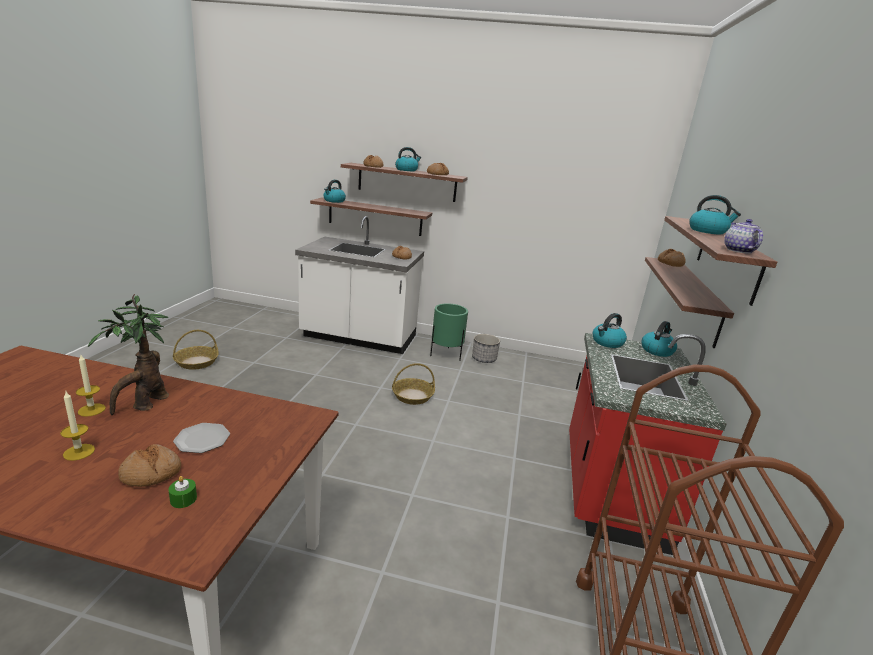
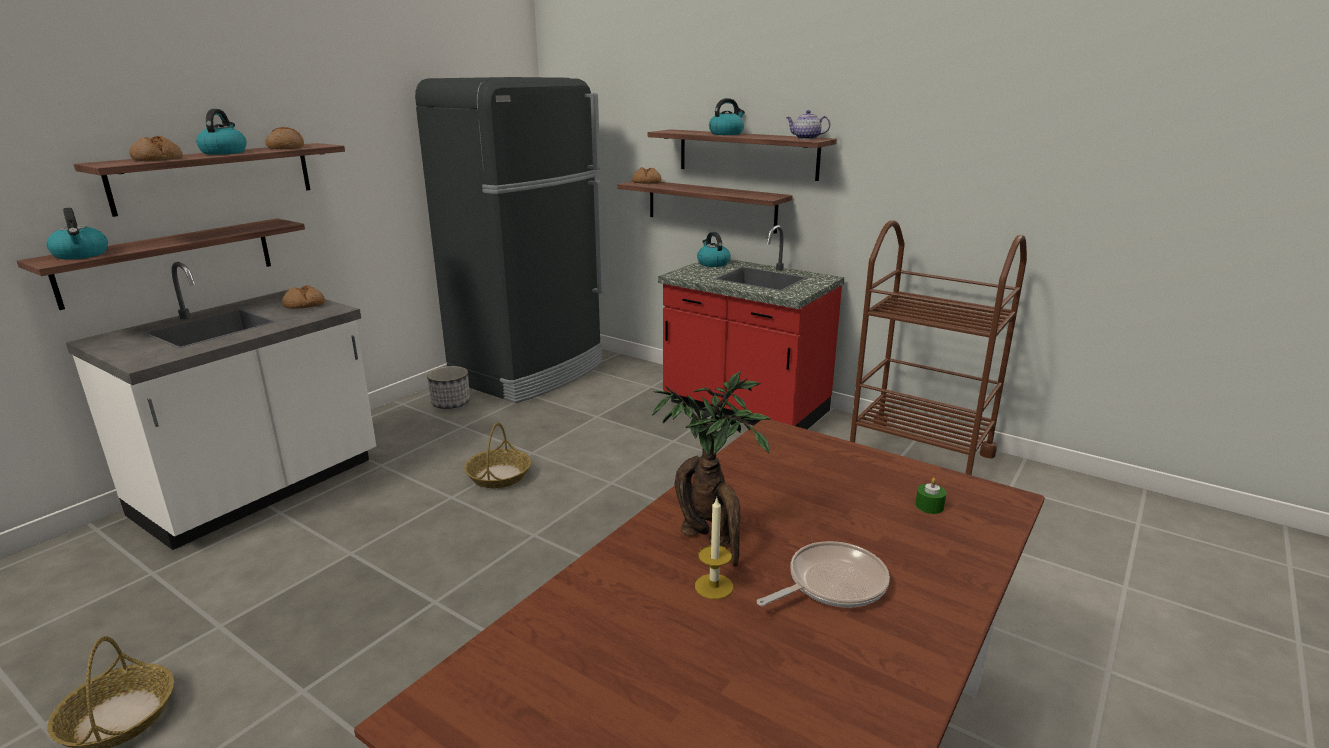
camera: 65 degrees left, 0 degrees up
candle [60,392,95,461] -> frying pan [757,541,890,608]
bread [118,444,181,487] -> none
plate [173,423,230,453] -> none
green planter [430,303,468,361] -> none
kettle [593,313,627,348] -> none
none -> black fridge [415,77,604,403]

